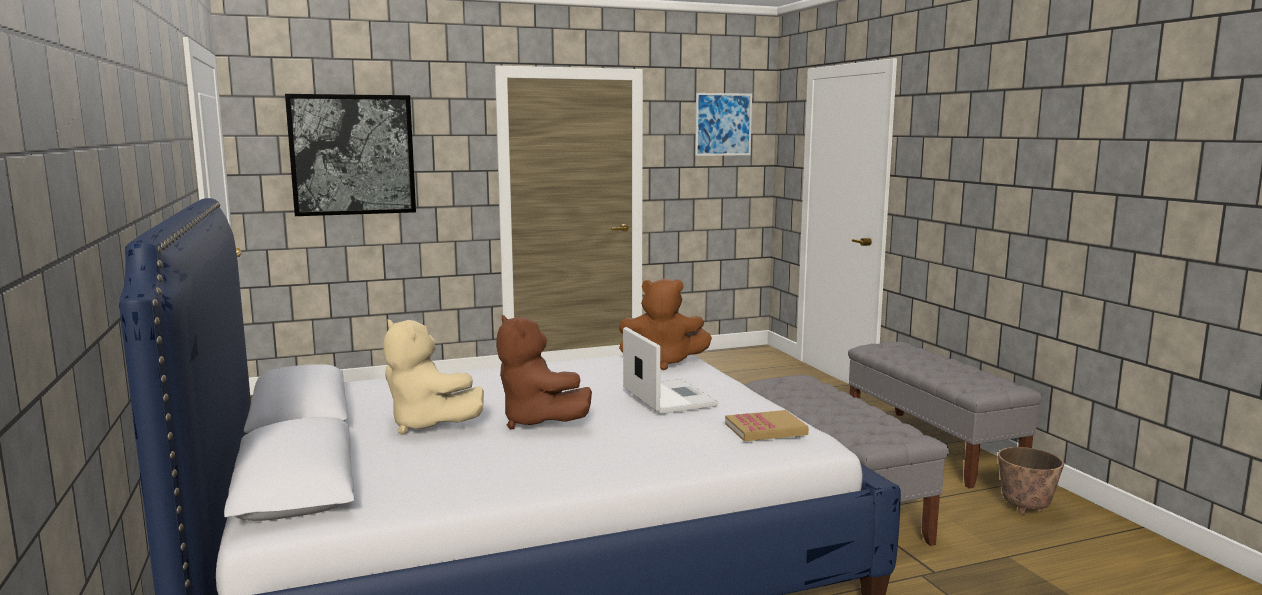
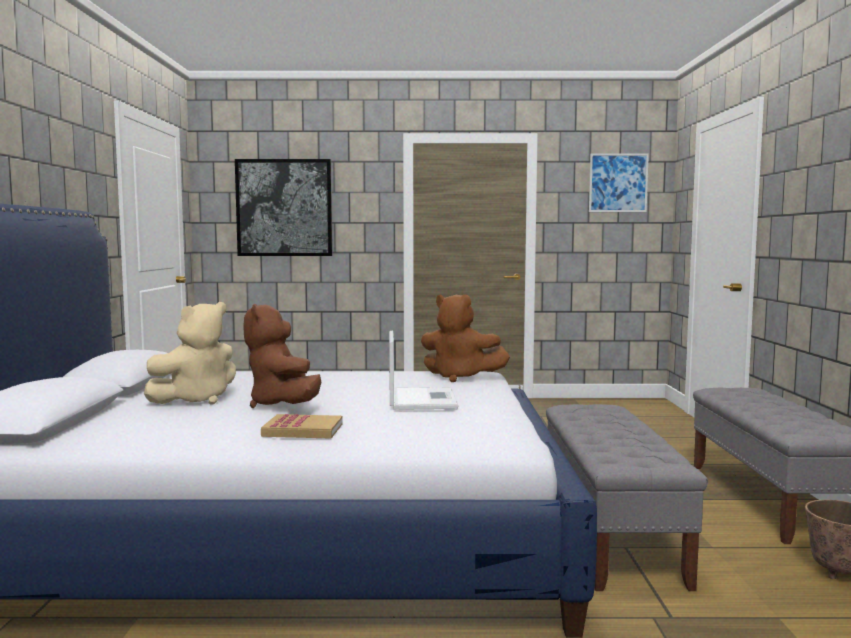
camera: 20 degrees right, 5 degrees down
beige plush toy [383,319,484,435] -> beige plush toy turned 105 degrees counterclockwise [144,302,236,405]
book [725,410,809,442] -> book moved to [261,414,343,439]

